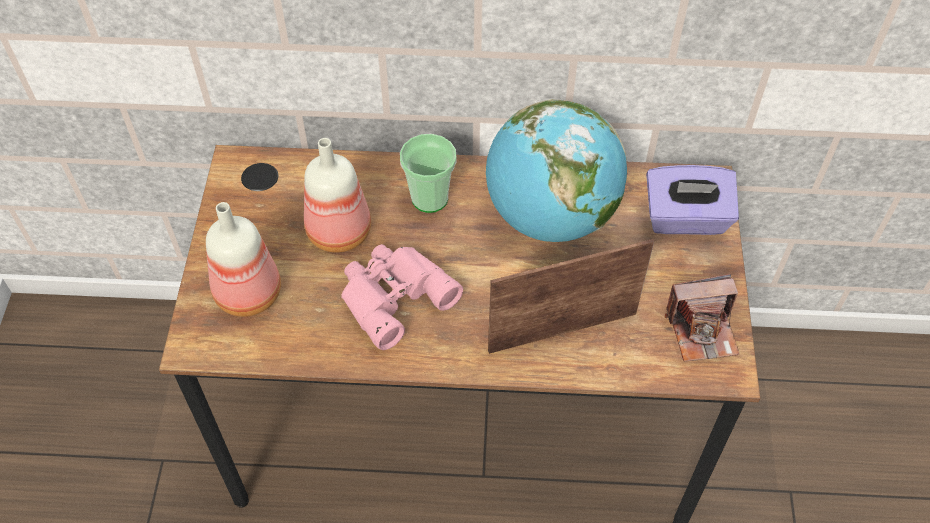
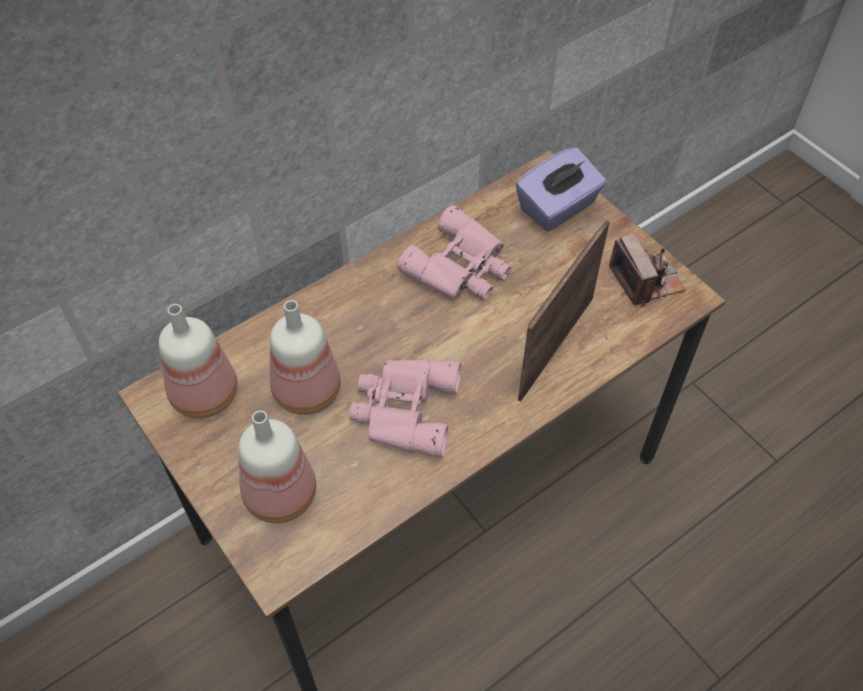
camera: 40 degrees left, 0 degrees up
cup [400,134,457,213] -> none
globe [486,99,627,242] -> pink binoculars [397,205,511,300]
camera [665,274,739,362] -> camera turned 60 degrees counterclockwise [609,234,686,307]
none -> bottle [159,304,237,418]

